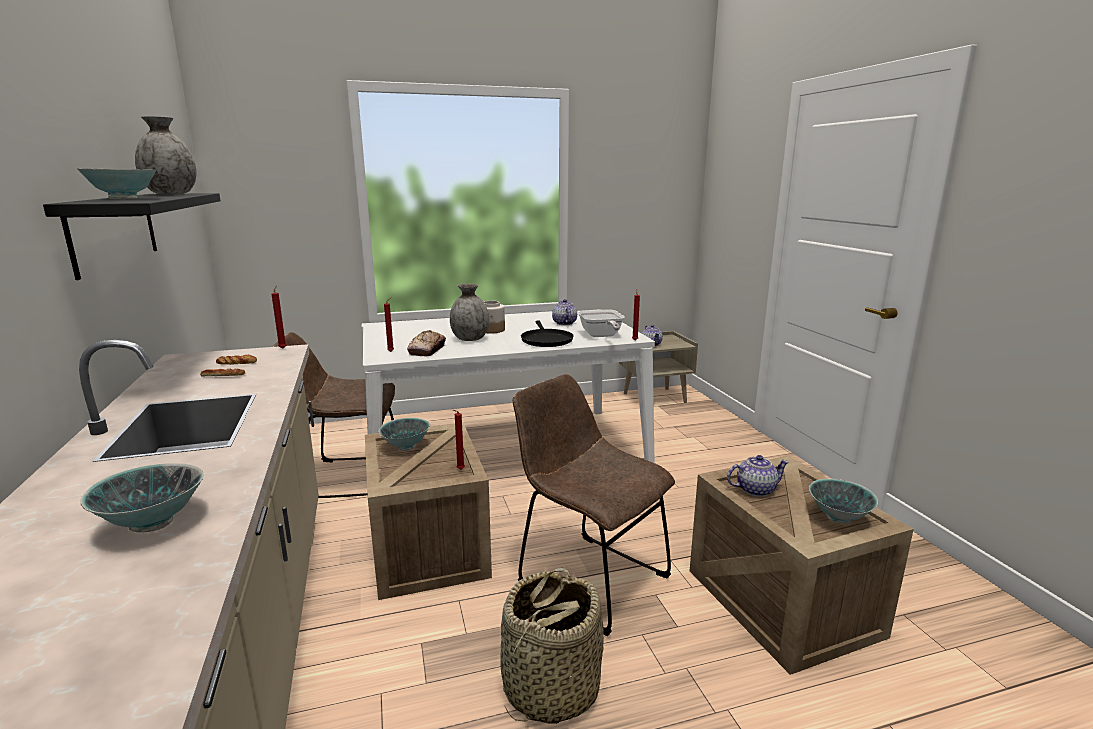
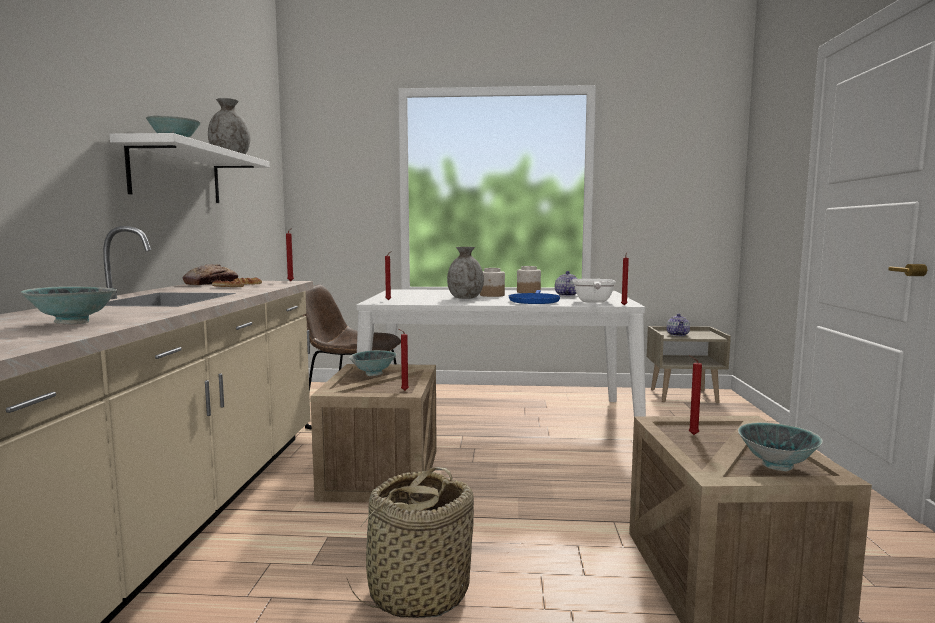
camera: 20 degrees right, 10 degrees down
black shelf [43,193,220,280] -> white shelf [109,133,270,203]
bread [407,330,446,356] -> bread moved to [183,264,238,285]
brown chair [513,374,675,636] -> none
black frying pan [521,321,574,347] -> blue frying pan [509,290,561,304]
teapot [727,455,789,497] -> red candle [689,355,702,435]
none -> jar [517,266,541,293]

